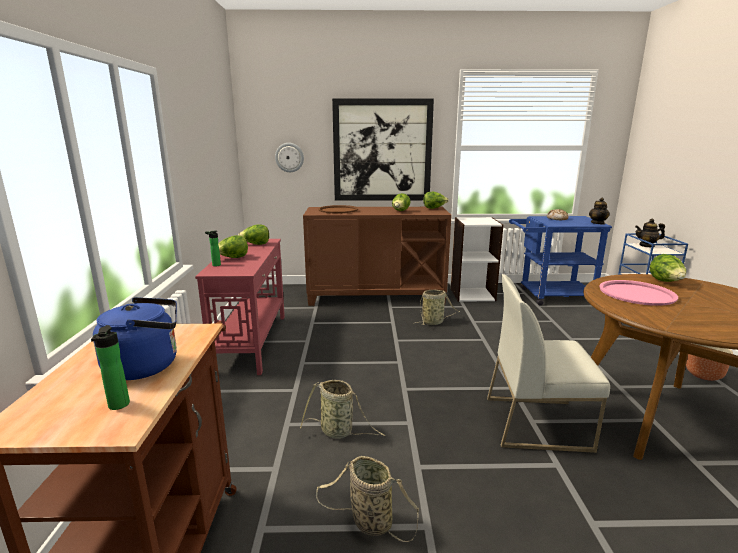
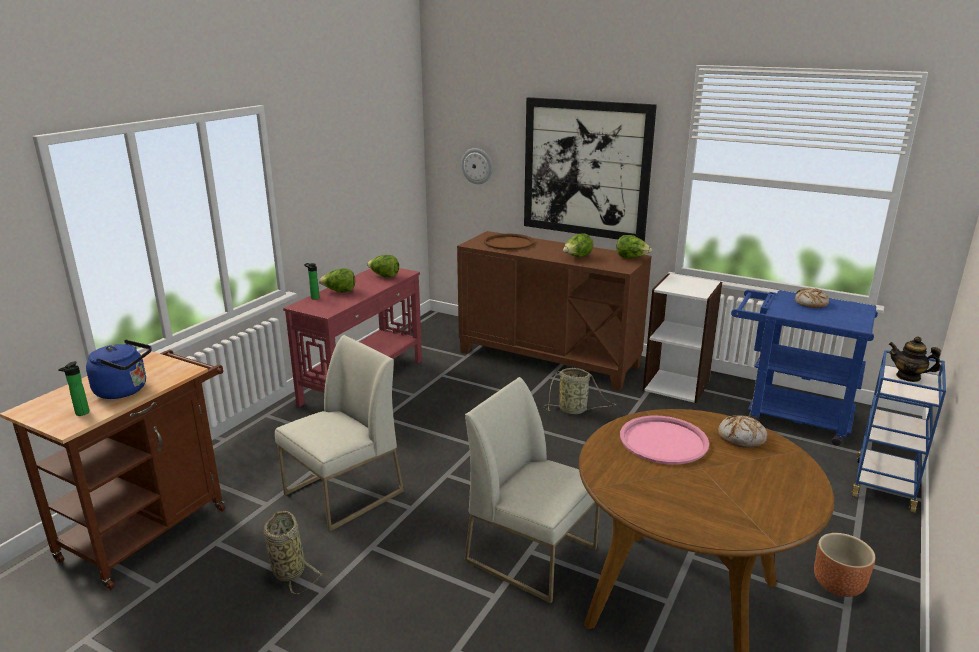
camera: 30 degrees right, 5 degrees up
basket [300,380,385,439] -> white chair [275,335,404,532]
teapot [589,198,610,225] -> none
lettuce [650,254,686,282] -> bread [718,415,767,447]

